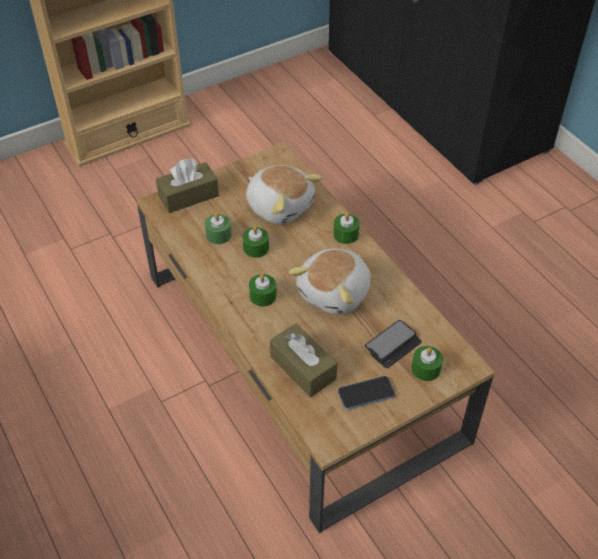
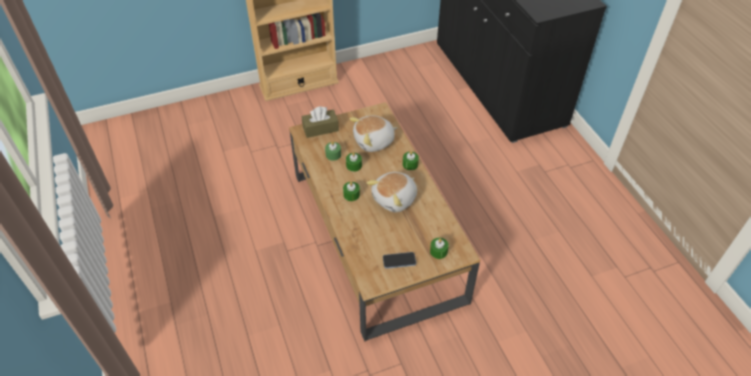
camera: 10 degrees right, 0 degrees up
plush toy [246,165,323,224] -> plush toy turned 105 degrees clockwise [349,116,397,152]
brown tissue box [270,323,337,397] -> none
phone [365,320,422,368] -> none

